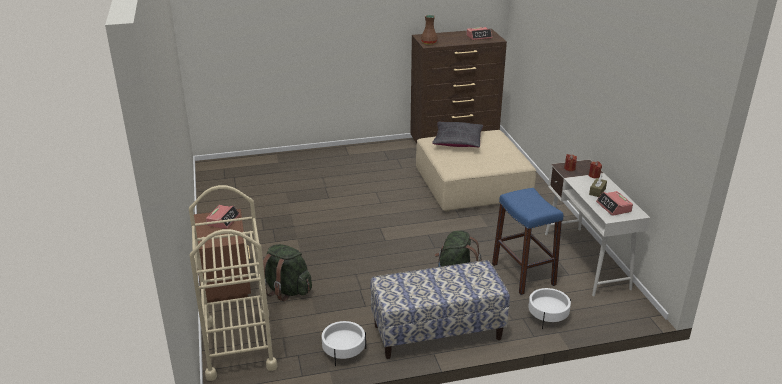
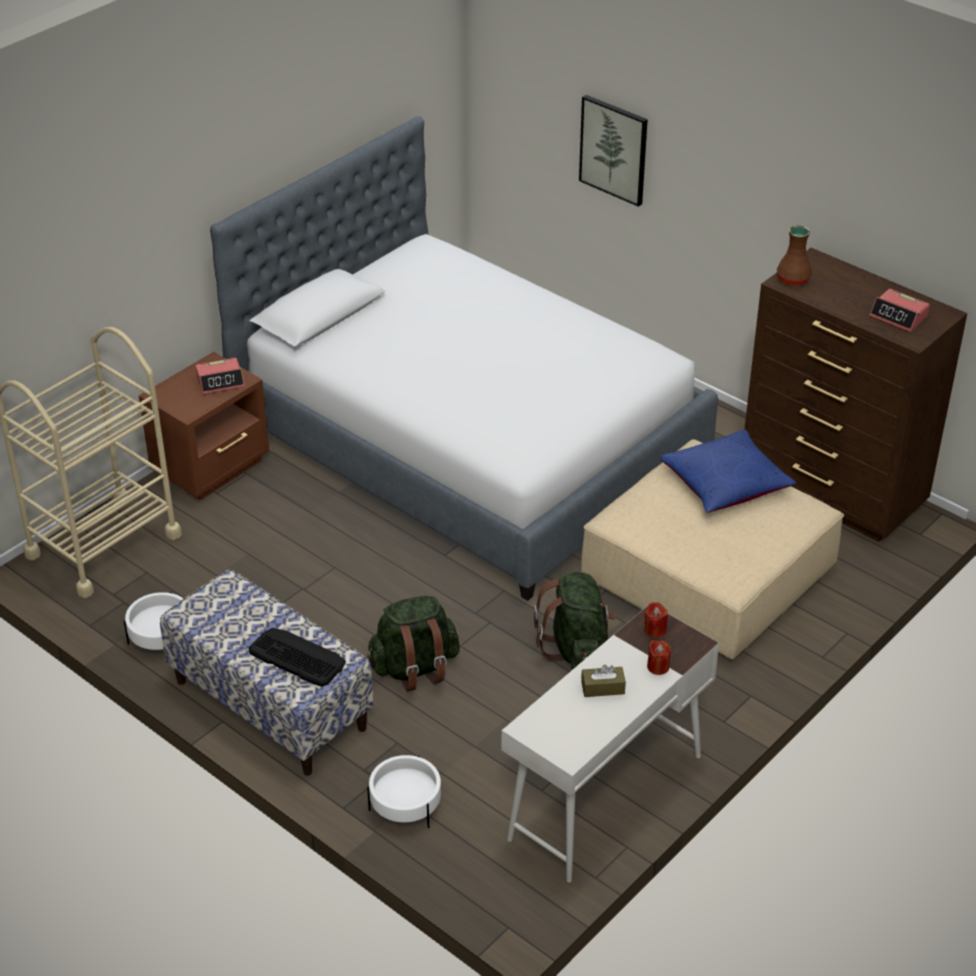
camera: 55 degrees right, 10 degrees up
green backpack [263,244,312,301] -> green backpack moved to [534,572,616,669]
black pillow [432,122,483,147] -> blue pillow [660,430,796,513]
blue stool [492,188,563,295] -> none
alarm clock [596,191,633,216] -> none
none -> bed [210,116,718,601]
none -> keyboard [249,628,346,687]
none -> picture [579,95,648,207]

